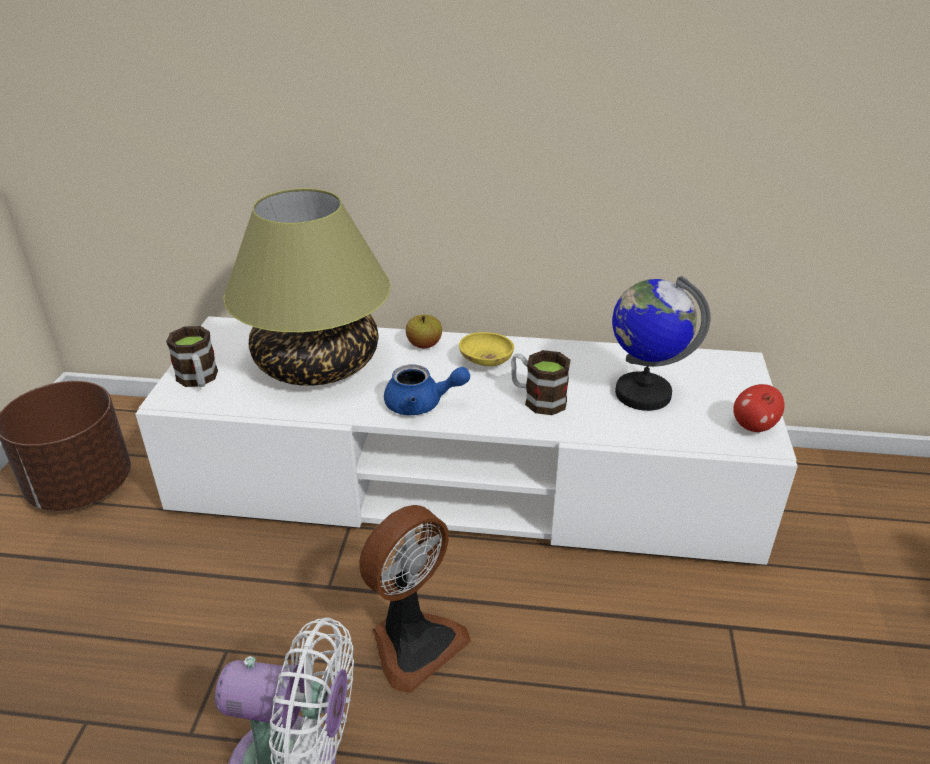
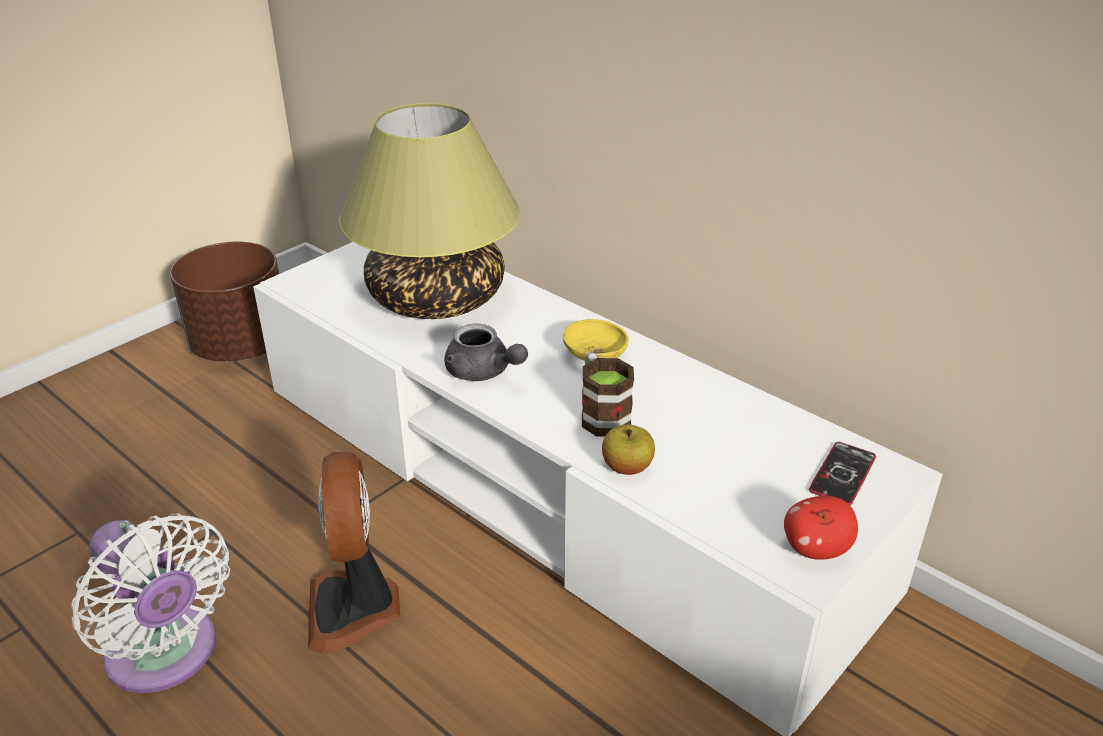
camera: 35 degrees right, 0 degrees up
mug [166,326,218,387] -> none
fan [359,505,471,693] -> fan turned 90 degrees clockwise [308,452,400,654]
blue teapot [384,364,470,415] -> grey teapot [444,323,528,381]
apple [406,315,442,348] -> apple moved to [602,425,655,475]
globe [612,276,711,411] -> none
none -> phone [809,442,876,505]

